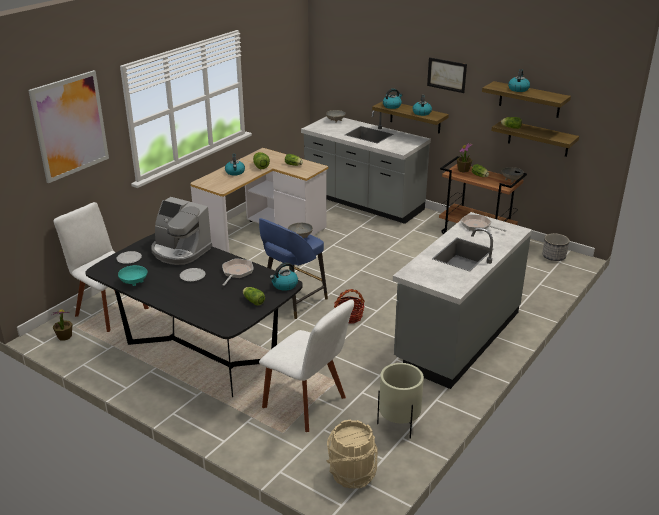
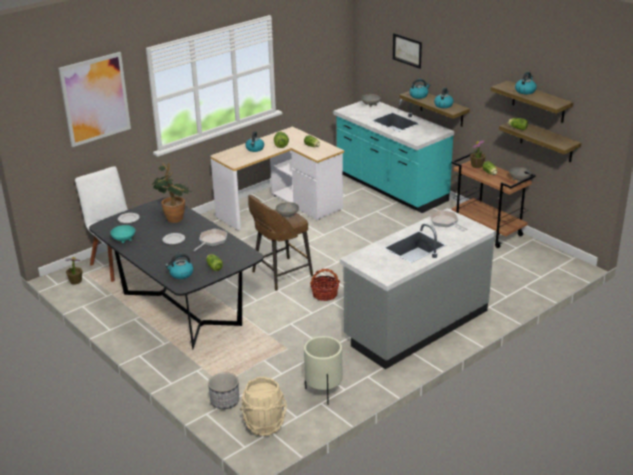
camera: 15 degrees right, 0 degrees up
coffee machine [151,197,212,265] -> potted plant [152,162,192,223]
blue stool [259,218,328,319] -> brown stool [248,195,313,291]
white chair [259,299,354,432] -> none
kettle [270,262,298,291] -> kettle moved to [165,254,194,279]
grey counter [301,110,431,224] -> turquoise counter [333,99,454,213]
picture [427,57,467,93] -> picture moved to [393,33,422,69]
planter [542,233,569,261] -> planter moved to [208,372,239,409]

